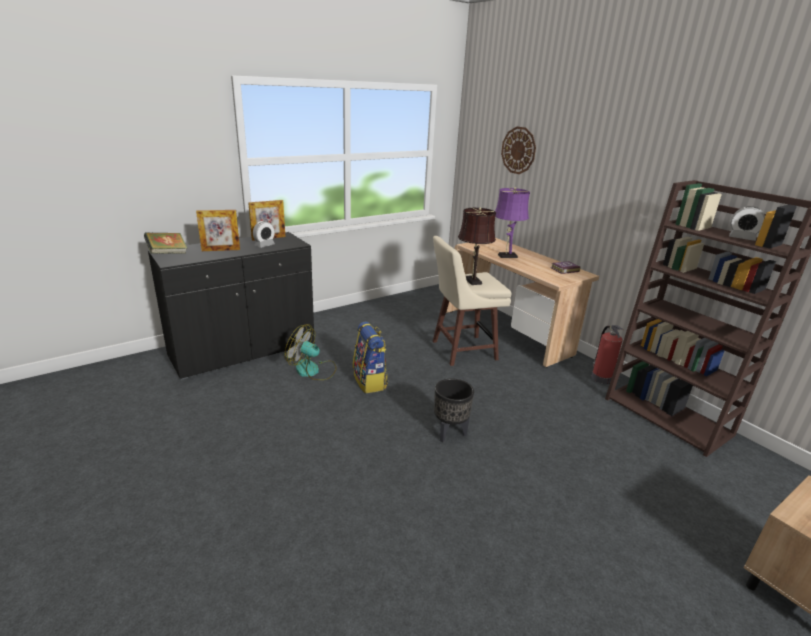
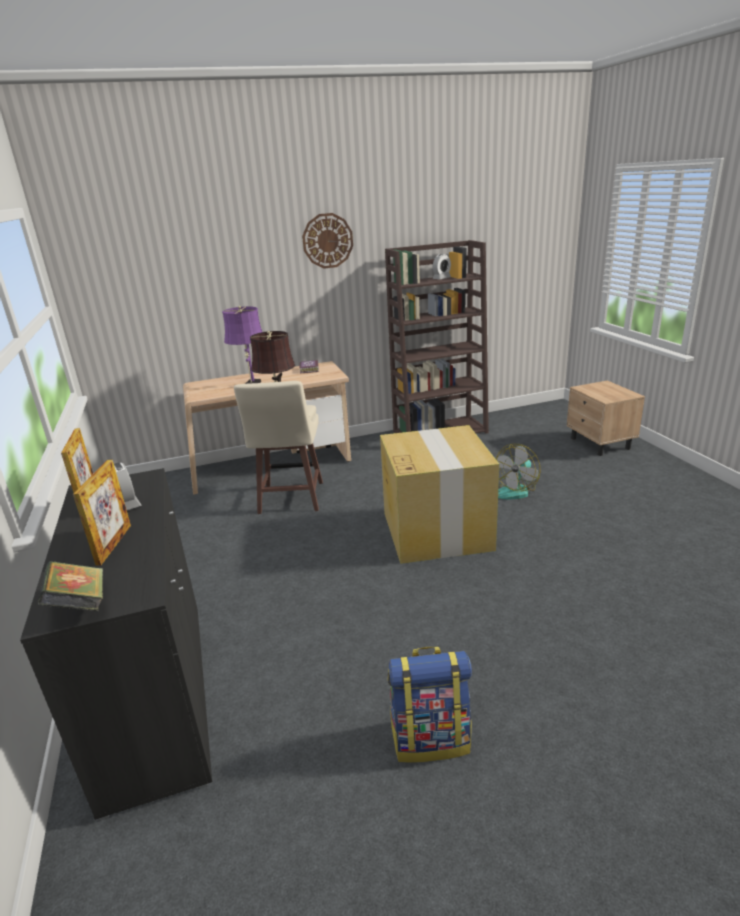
camera: 70 degrees left, 0 degrees up
fan [285,325,336,380] -> fan moved to [496,444,541,499]
backpack [353,322,388,393] -> backpack moved to [388,647,472,763]
black planter [434,379,474,442] -> cardboard box [380,425,499,564]
wall clock [501,126,536,174] -> wall clock moved to [302,213,353,269]
fire extinguisher [591,325,623,384] -> none

